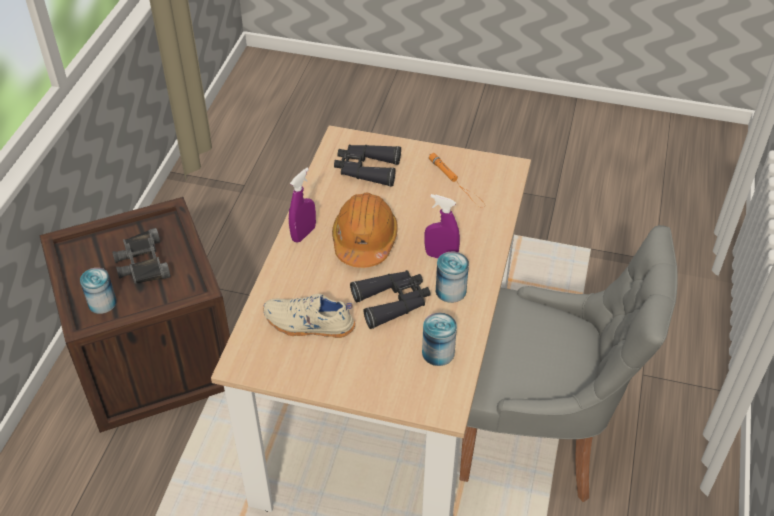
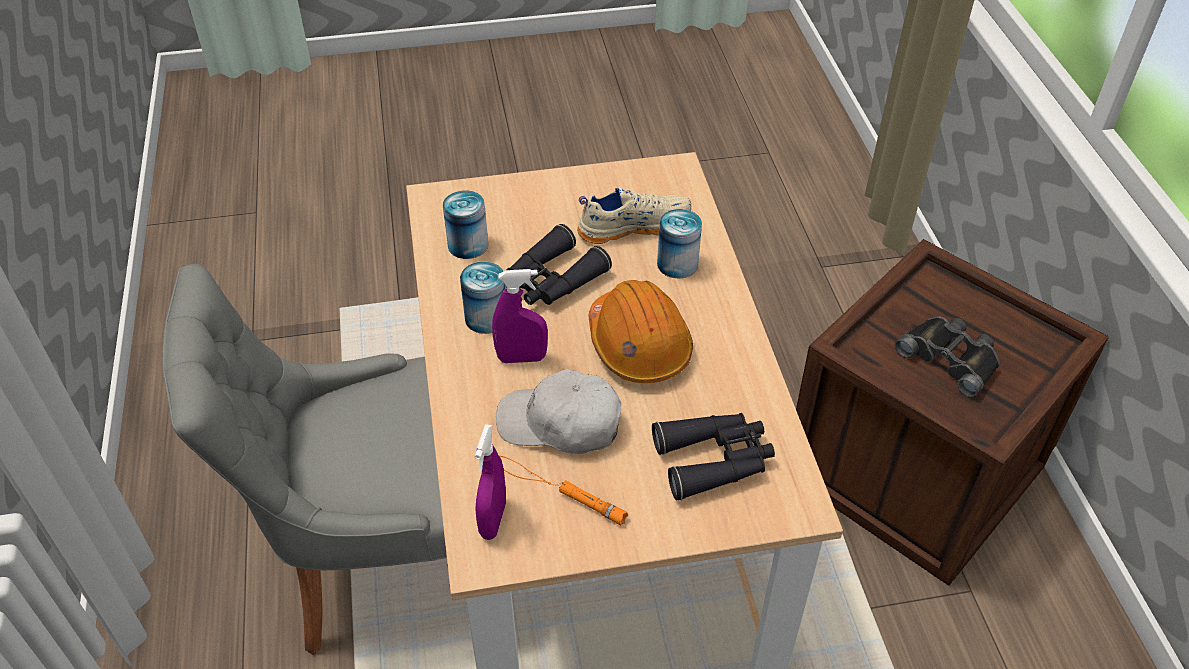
camera: 155 degrees right, 0 degrees up
can [80,268,117,314] -> can moved to [657,209,702,279]
purple spray bottle [289,168,316,243] -> purple spray bottle moved to [475,424,506,540]
none -> white cap [496,369,621,454]

